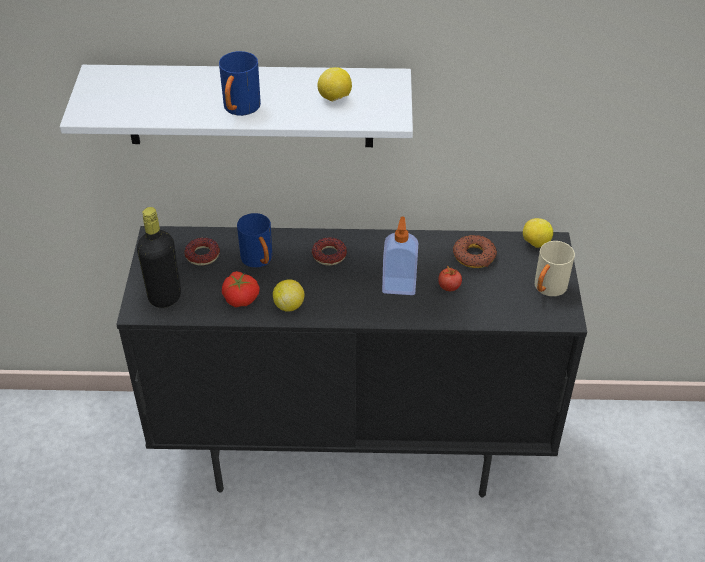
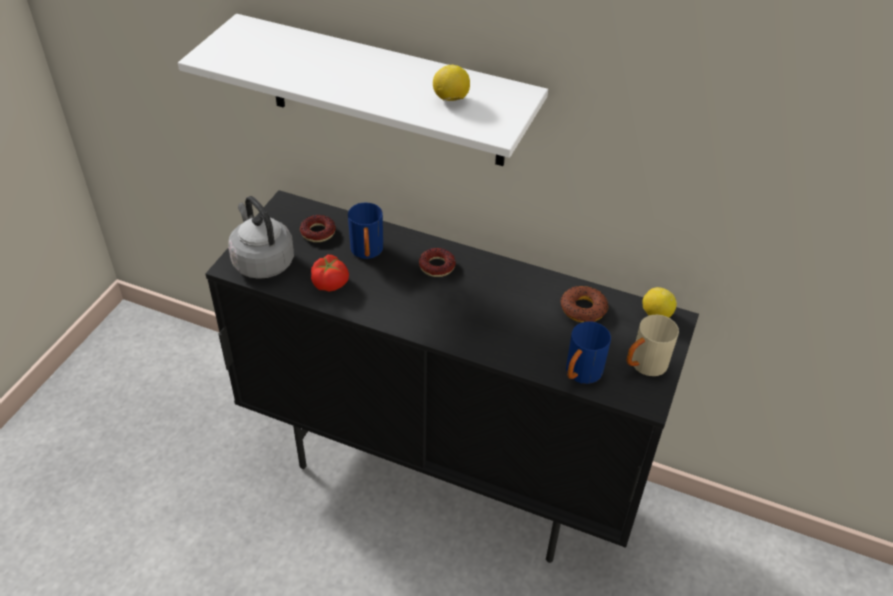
camera: 20 degrees right, 0 degrees up
black bottle [137,207,181,308] -> grey kettle [228,196,294,279]
blue mug [219,51,261,116] -> blue mug moved to [566,321,611,384]
lemon [273,279,304,312] -> none
soap dispenser [382,216,418,295] -> none
tomato [438,266,462,291] -> none

